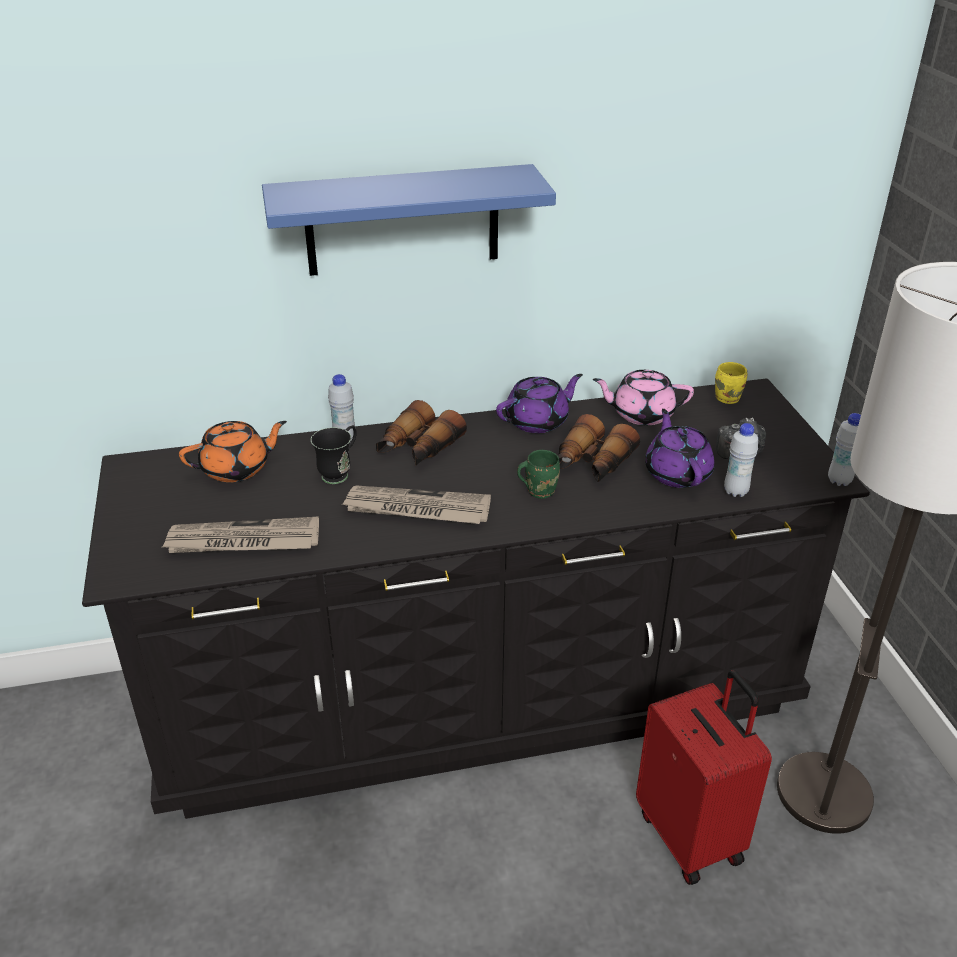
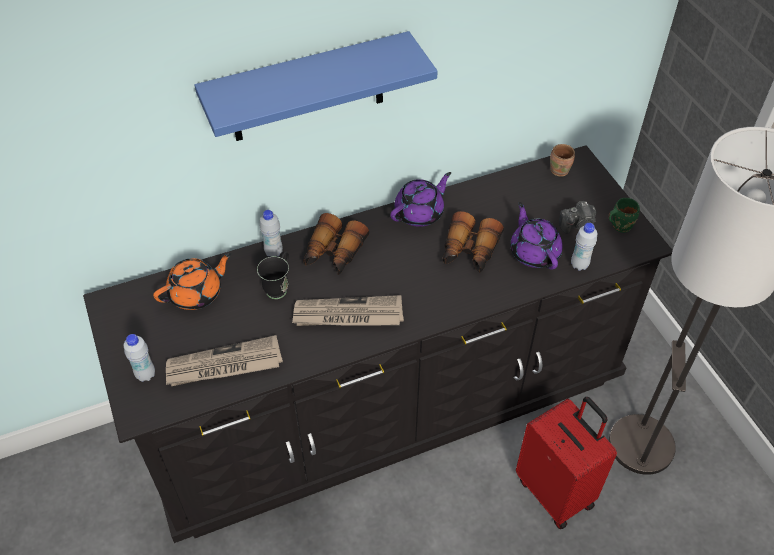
camera: 10 degrees left, 15 degrees up
green mug [517,450,560,499] -> green mug moved to [608,198,640,233]
pink teapot [593,370,694,425] -> none
yellow mug [715,362,747,404] -> brown mug [550,144,575,177]
white bottle [828,413,861,486] -> white bottle moved to [124,334,155,382]

